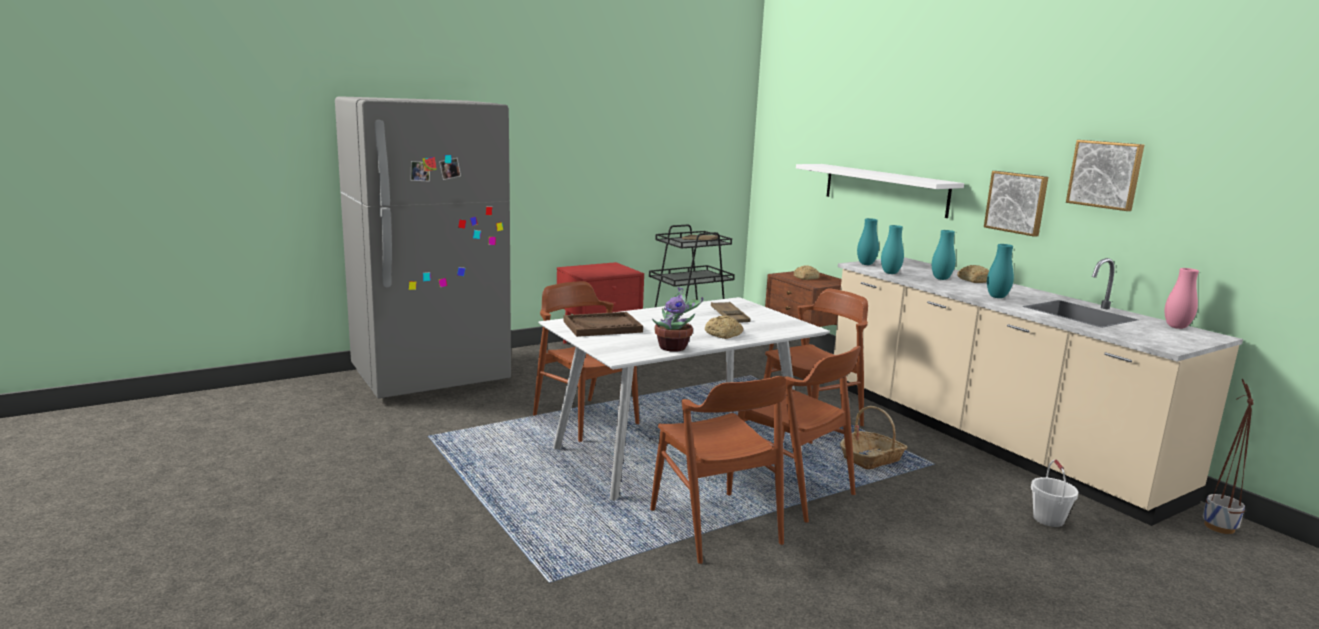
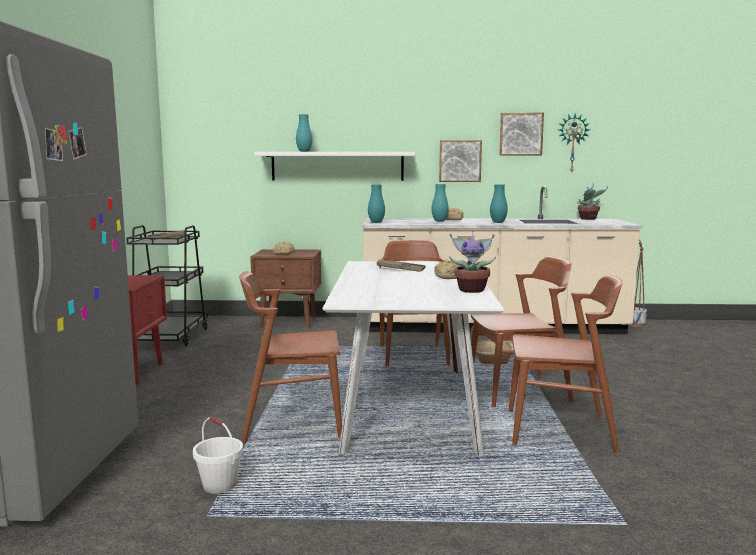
camera: 55 degrees left, 5 degrees down
brown tray [563,312,643,337] -> none
turquoise vase [881,225,904,274] -> turquoise vase moved to [296,114,313,152]
white bucket [1031,460,1078,527] -> white bucket moved to [193,417,243,494]
pink vase [1164,268,1199,329] -> potted plant [578,187,608,220]
none -> wall clock [559,114,590,174]

